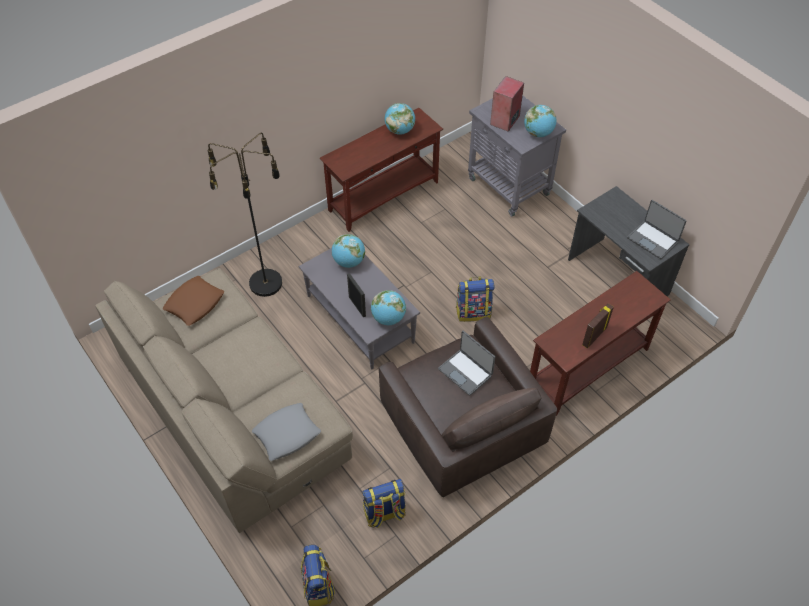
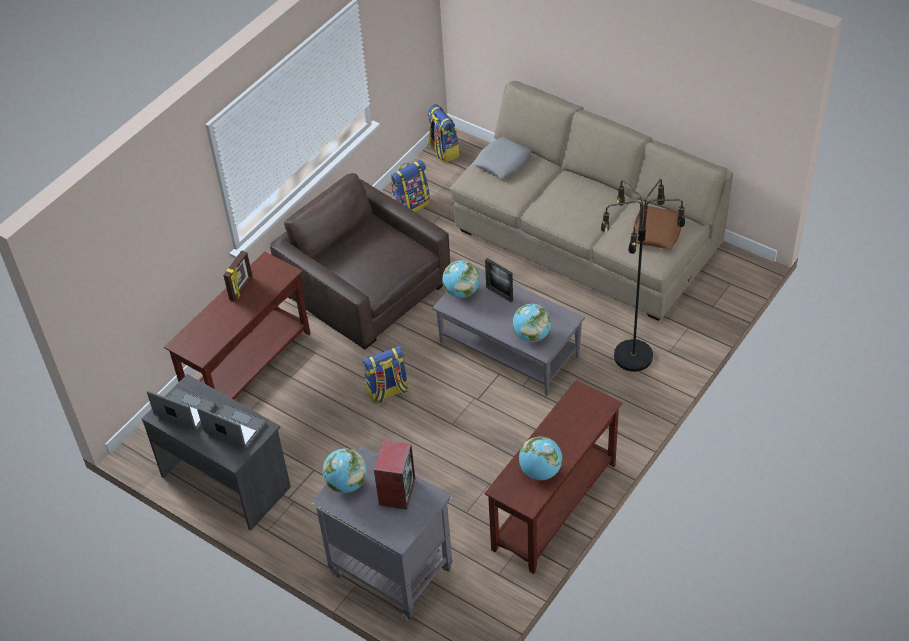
camera: 165 degrees right, 5 degrees down
laptop [438,331,495,396] -> laptop moved to [197,404,266,449]

